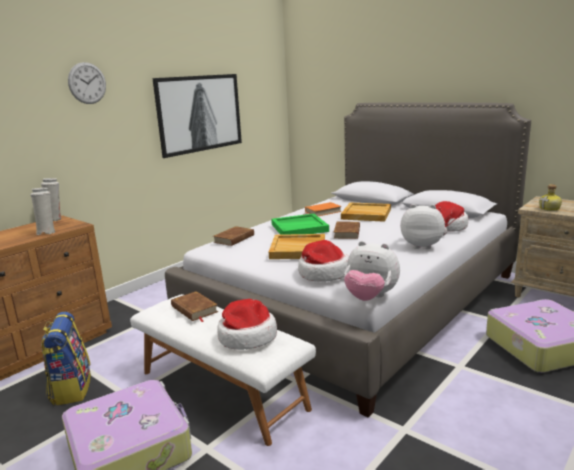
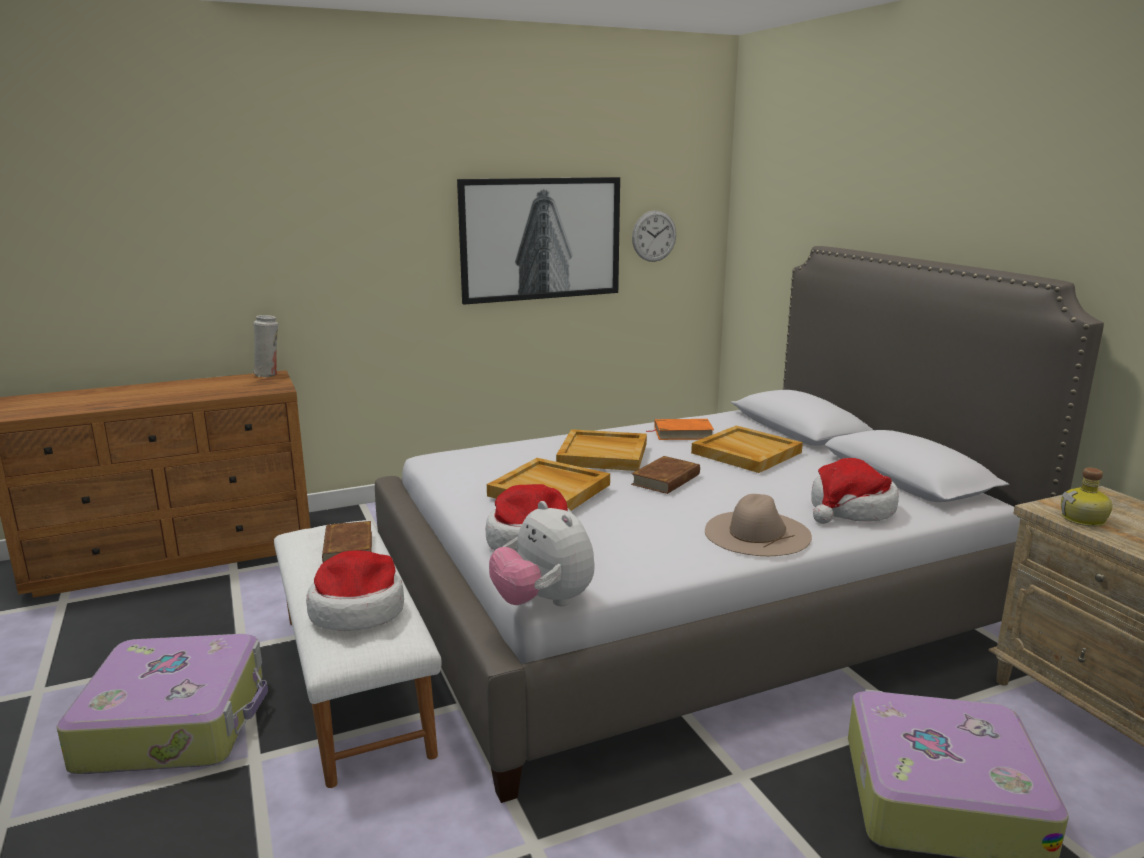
camera: 25 degrees right, 0 degrees up
white vase [31,188,55,235] -> none
backpack [41,312,91,405] -> none
wall clock [68,62,106,104] -> wall clock moved to [632,210,676,262]
brown book [213,226,254,246] -> none
green tray [271,214,329,235] -> beige tray [556,429,647,471]
plush toy [400,204,445,249] -> beige hat [705,494,812,556]

